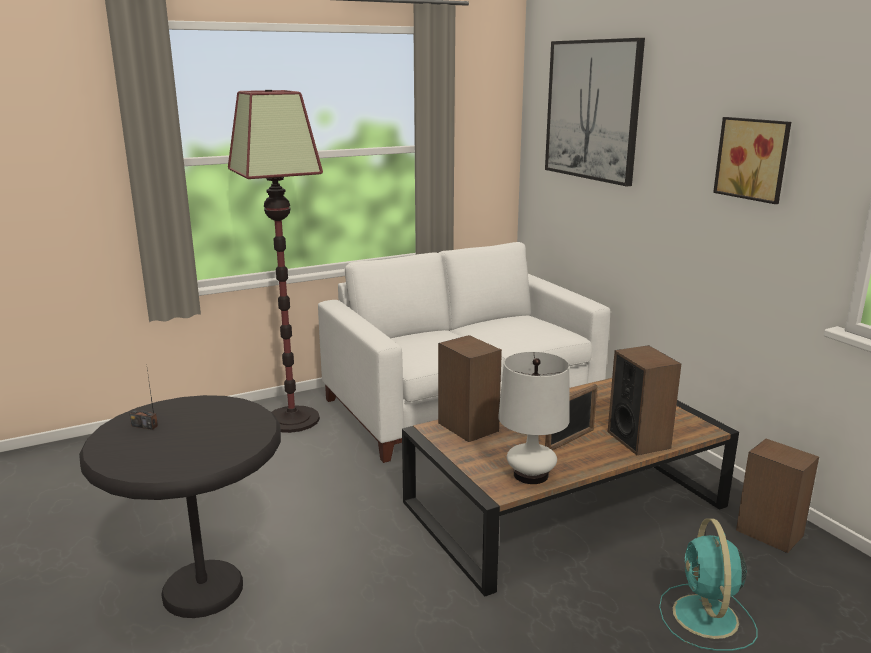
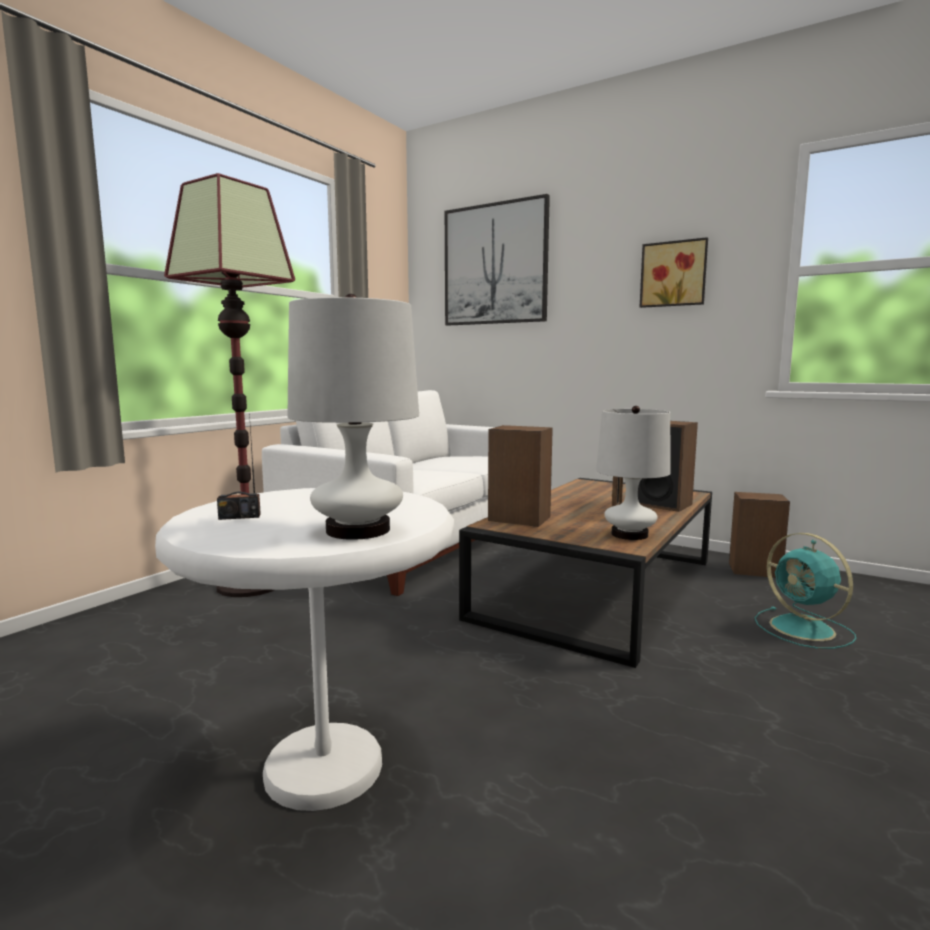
camera: 30 degrees left, 10 degrees down
black side table [79,395,281,618] -> white side table [155,488,454,811]
none -> white table lamp [287,294,419,540]

